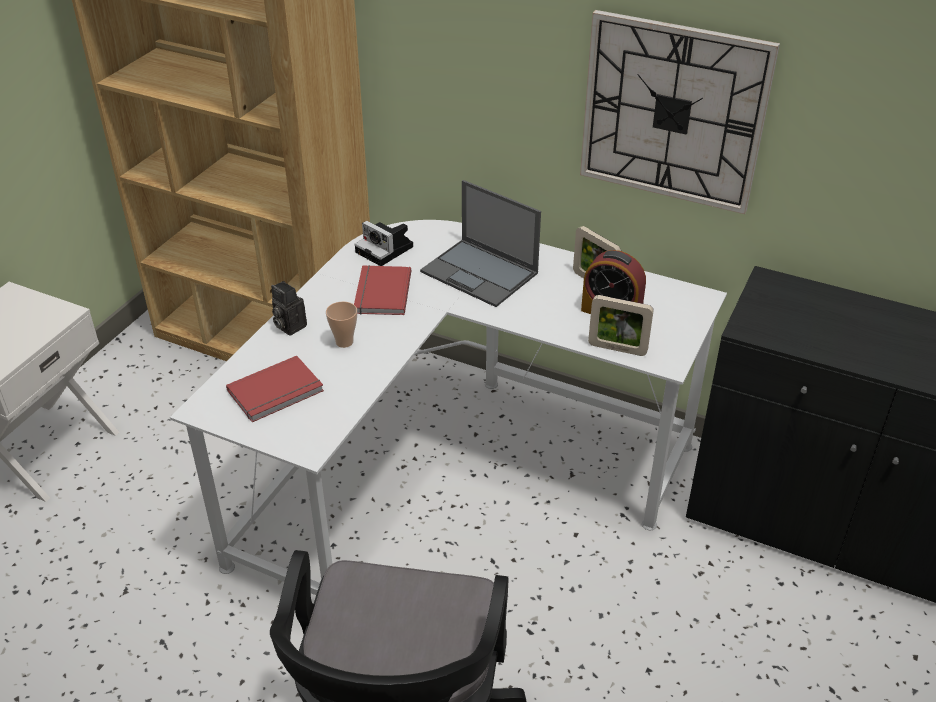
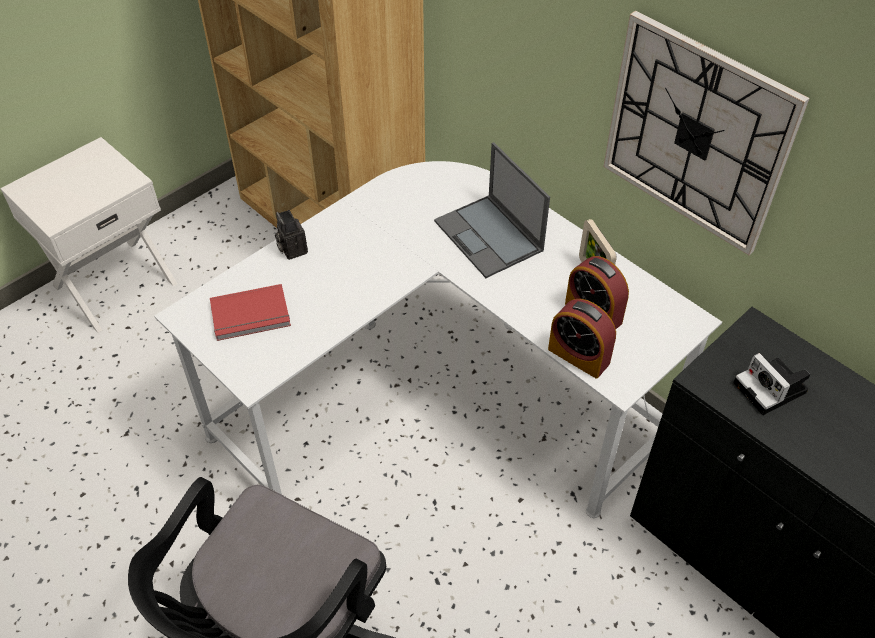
camera: 20 degrees right, 10 degrees up
cup [326,301,357,348] -> none
red book [354,265,411,315] -> none
camera [355,221,413,266] -> camera moved to [733,353,810,415]
picture frame [588,295,654,356] -> alarm clock [548,299,616,379]

